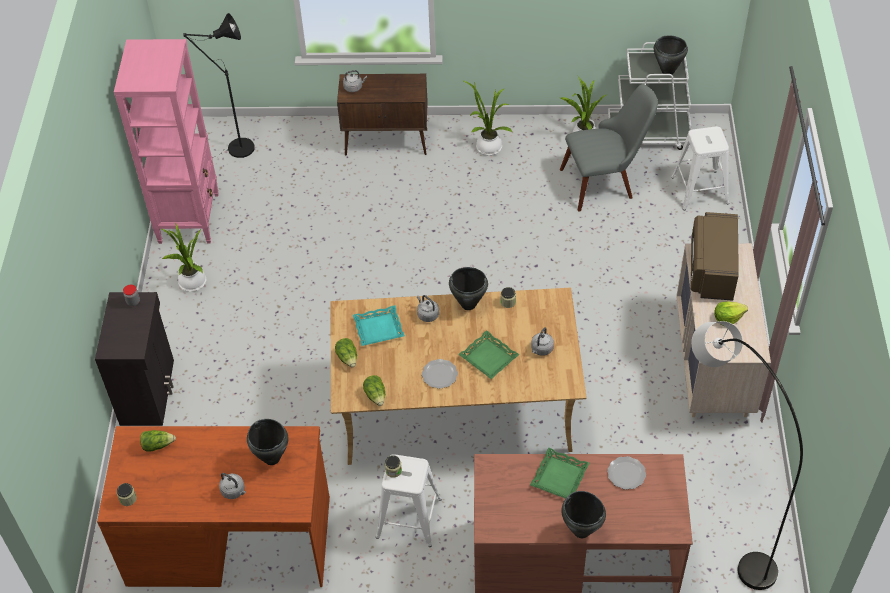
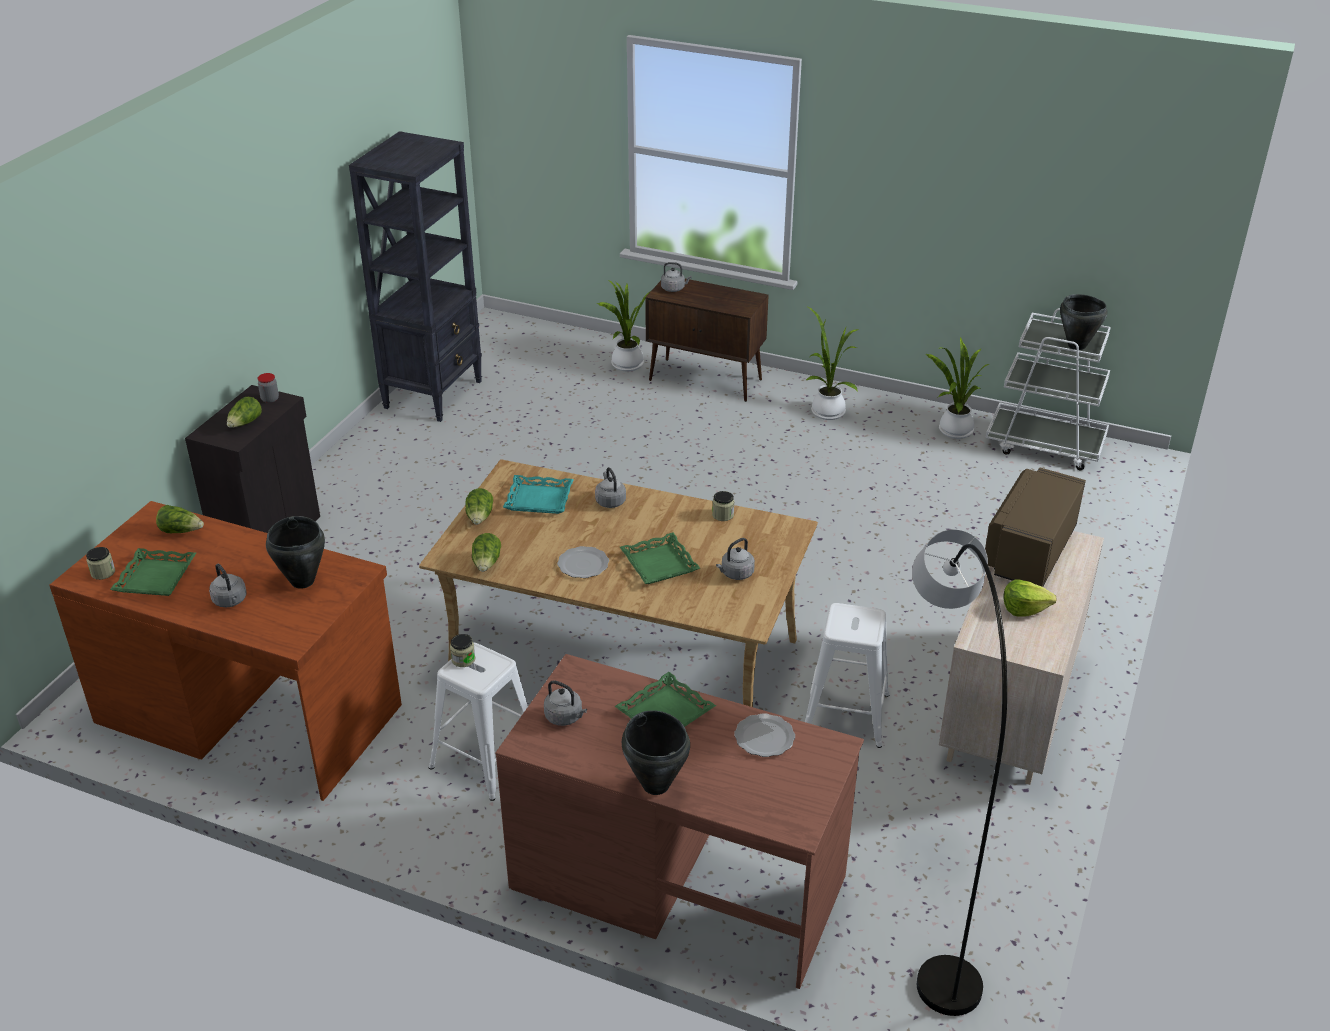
camera: 20 degrees right, 15 degrees down
pink bookcase [114,39,219,244] -> black bookcase [349,131,482,422]
potted plant [162,224,206,292] -> potted plant moved to [597,279,651,372]
black floor lamp [183,13,255,158] -> none
black cooking pot [449,267,488,310] -> none
grey chair [560,84,658,211] -> none
white stool [671,126,729,210] -> white stool moved to [805,603,890,748]
none -> green tray [110,548,196,596]
none -> lettuce [227,397,262,428]
none -> grey kettle [544,680,587,726]

